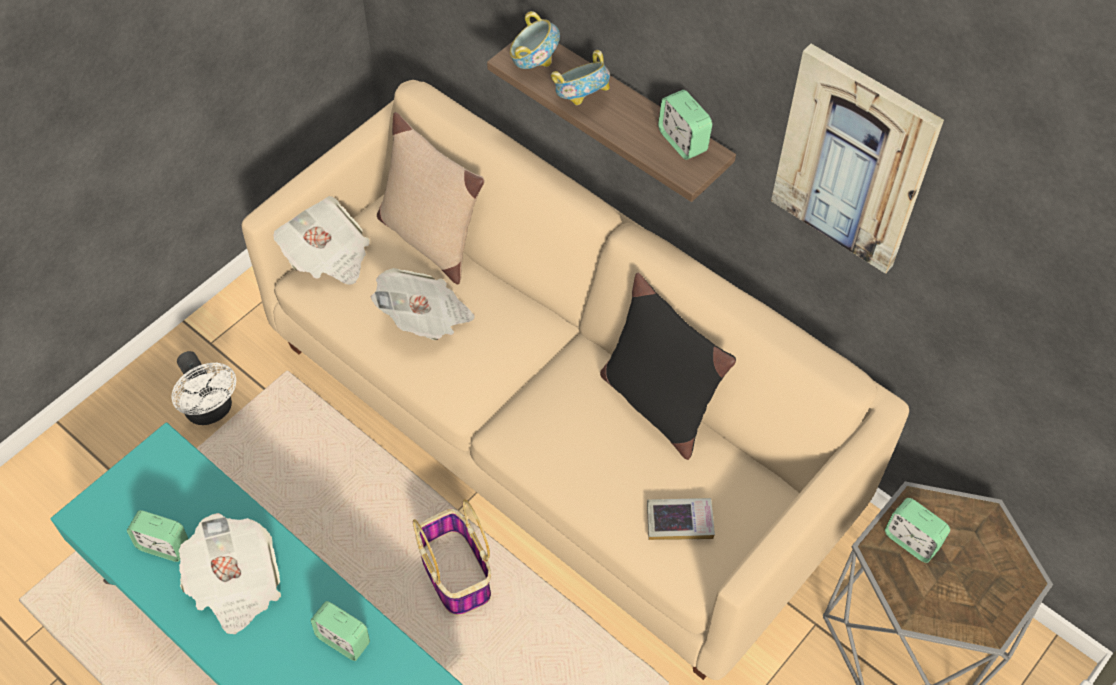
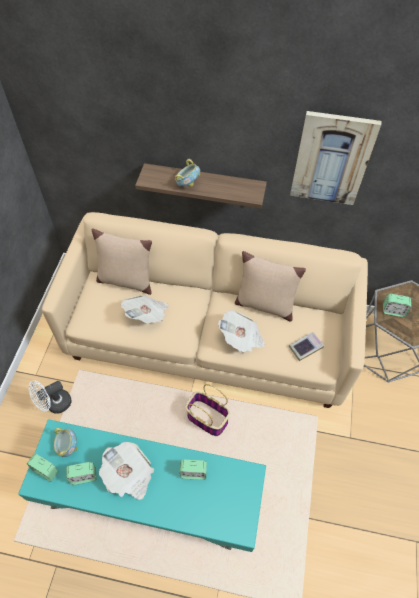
camera: 30 degrees left, 0 degrees up
white fan [171,351,236,425] -> white fan turned 120 degrees clockwise [29,380,71,414]
newspaper [273,196,370,285] -> newspaper moved to [218,310,265,353]
bowl [510,11,560,69] -> bowl moved to [54,428,77,457]
black pillow [600,272,736,460] -> beige pillow [235,251,306,322]
alarm clock [658,90,712,160] -> alarm clock moved to [27,453,59,482]

